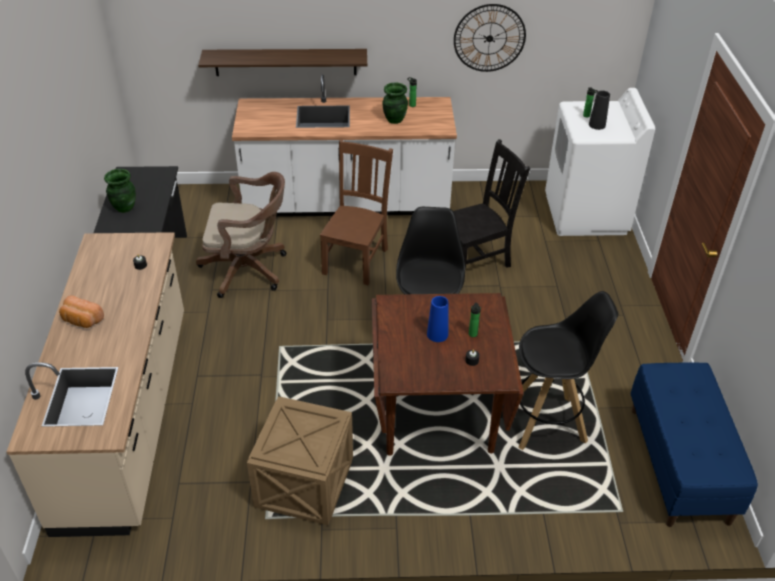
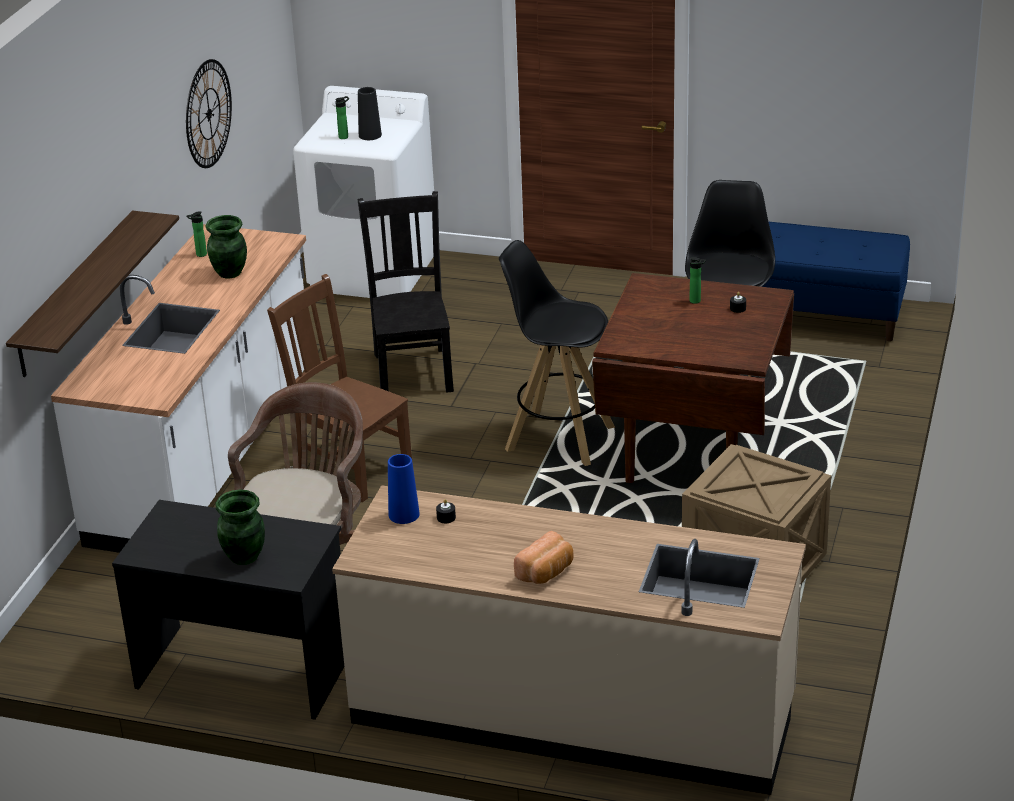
camera: 70 degrees left, 10 degrees down
blue vase [427,296,449,342] -> blue vase moved to [388,454,420,524]

